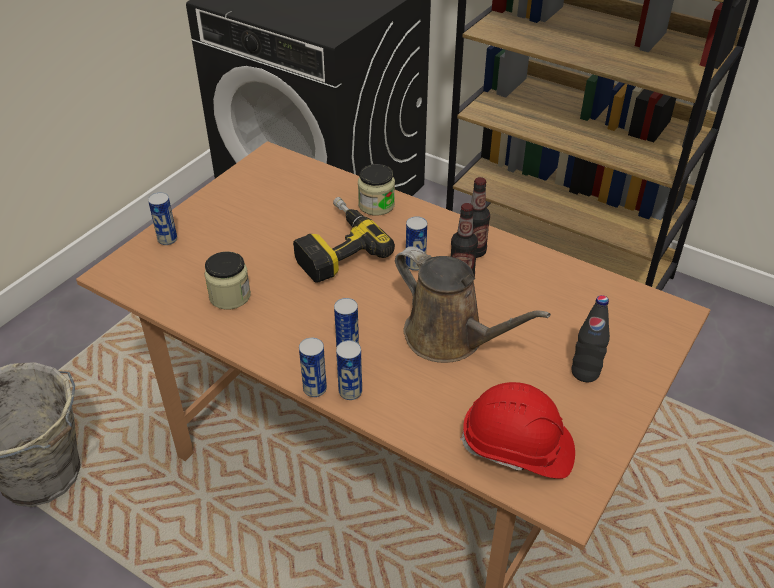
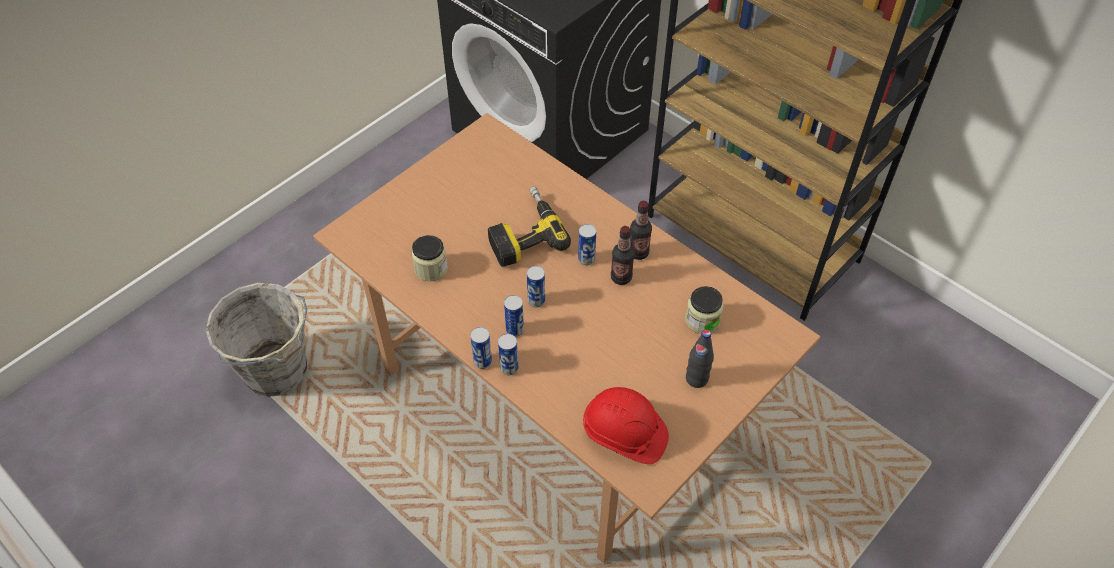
camera: 10 degrees right, 10 degrees up
can [148,192,177,245] -> can moved to [527,266,545,307]
jar [358,164,395,216] -> jar moved to [685,286,724,334]
brown watering can [395,246,551,363] -> none

